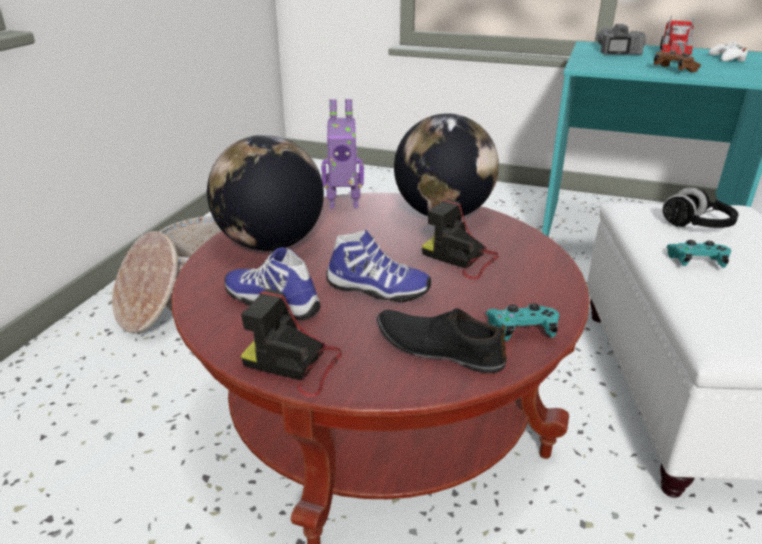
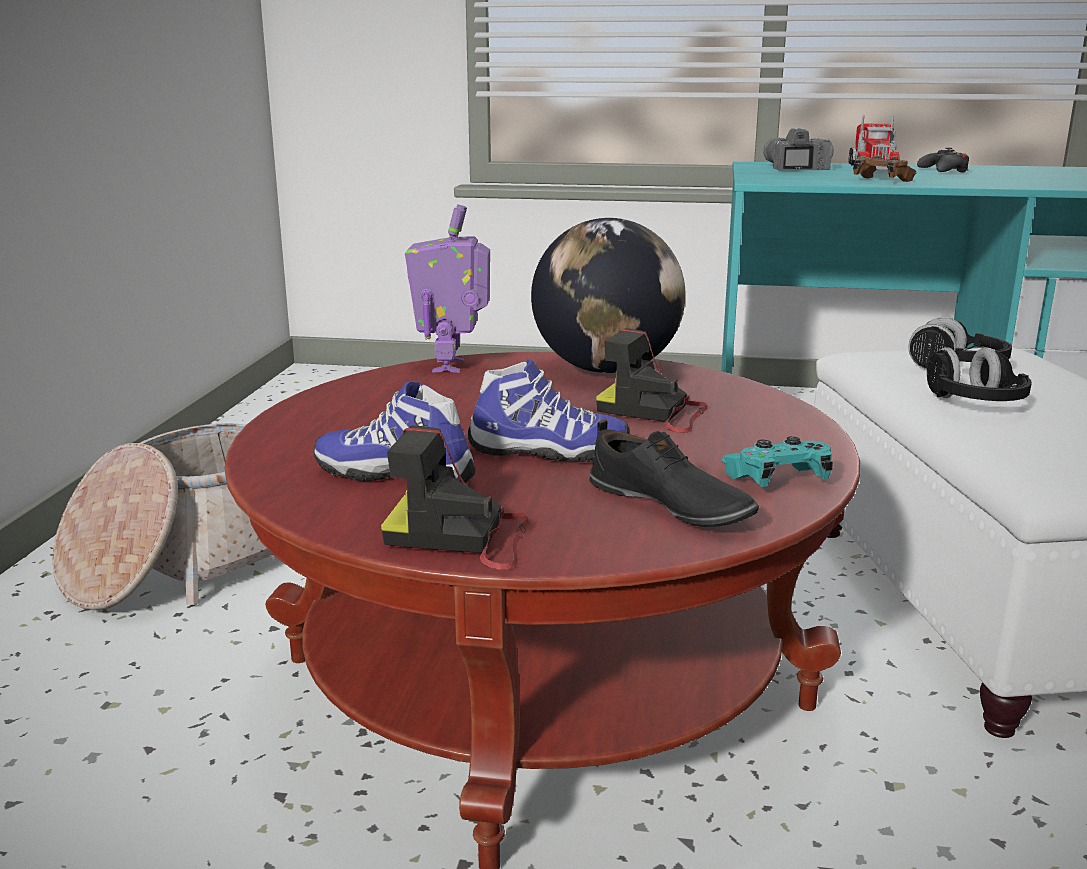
camera: 10 degrees left, 10 degrees down
globe [207,135,324,251] -> none
toy robot [321,99,364,209] -> toy robot turned 105 degrees clockwise [405,205,490,373]
black shoe [377,308,507,373] -> black shoe turned 150 degrees counterclockwise [589,419,759,527]
turquoise game controller [666,240,731,268] -> black headphones [927,347,1032,401]
white game controller [709,41,748,62] -> black game controller [917,148,969,173]

